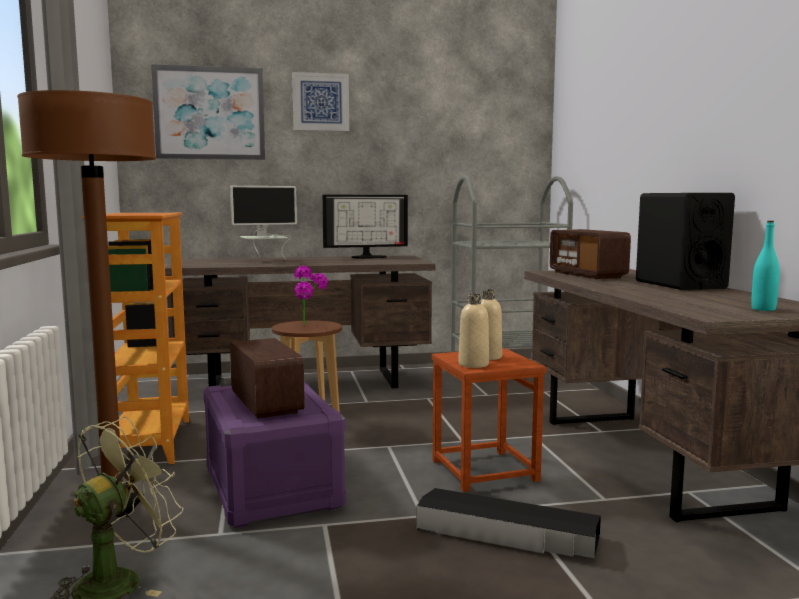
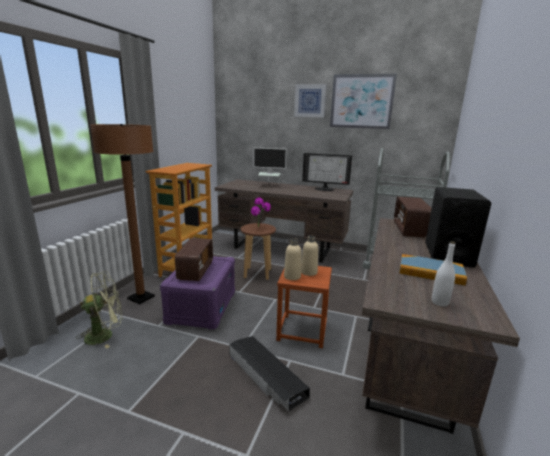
camera: 30 degrees right, 10 degrees up
picture [151,64,265,160] -> picture moved to [330,74,397,129]
turquoise bottle [751,221,780,311] -> white bottle [432,241,455,307]
none -> book [400,254,467,285]

